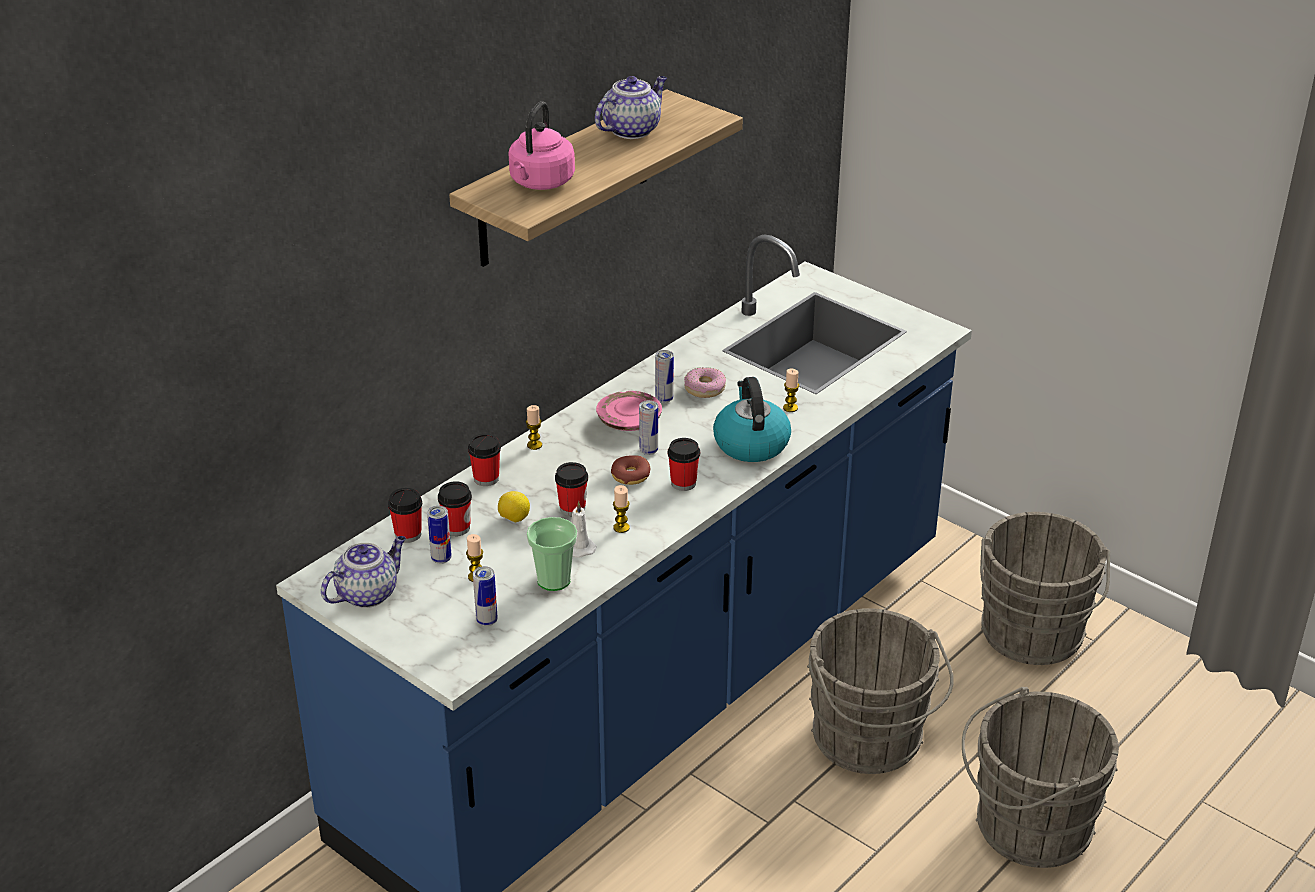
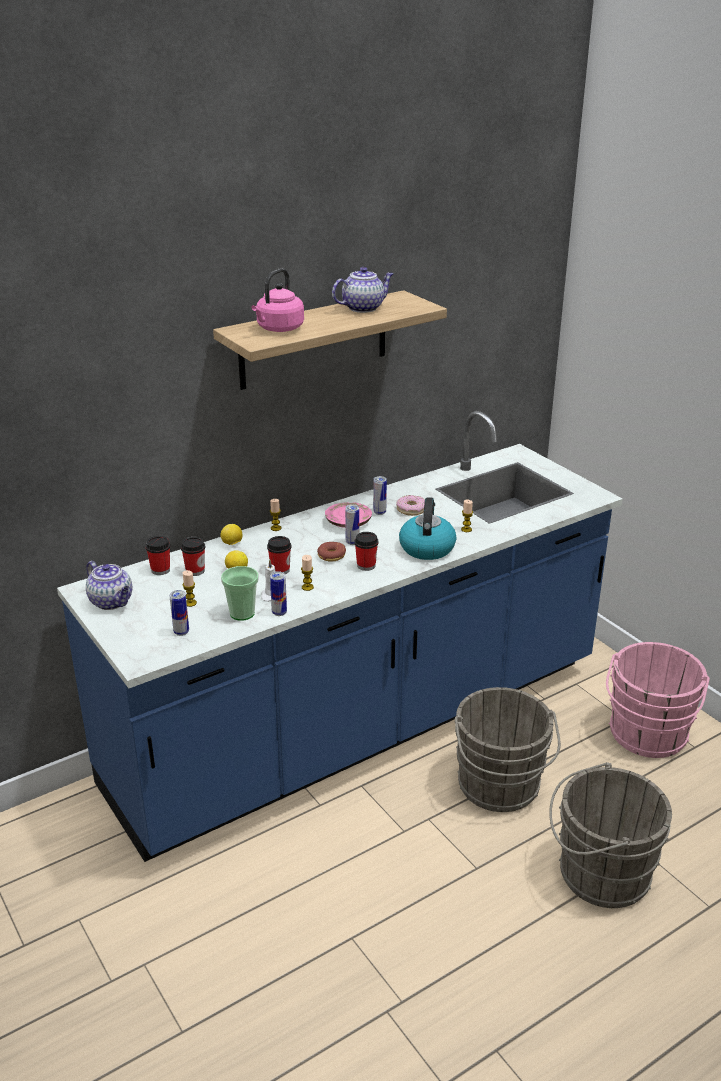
camera: 15 degrees right, 5 degrees down
teapot [321,536,406,608] -> teapot turned 75 degrees clockwise [86,561,132,610]
can [427,506,452,564] -> can moved to [270,571,287,616]
cup [468,433,501,486] -> lemon [220,524,243,545]
grey bucket [980,512,1110,665] -> pink bucket [606,642,710,758]

